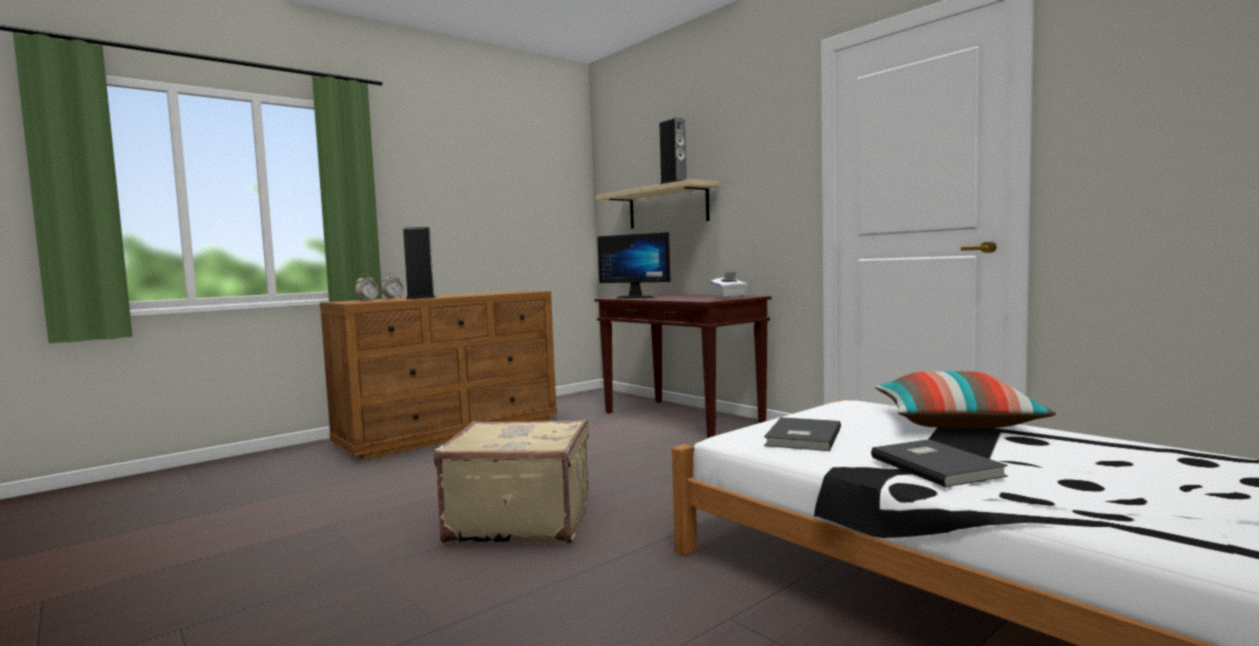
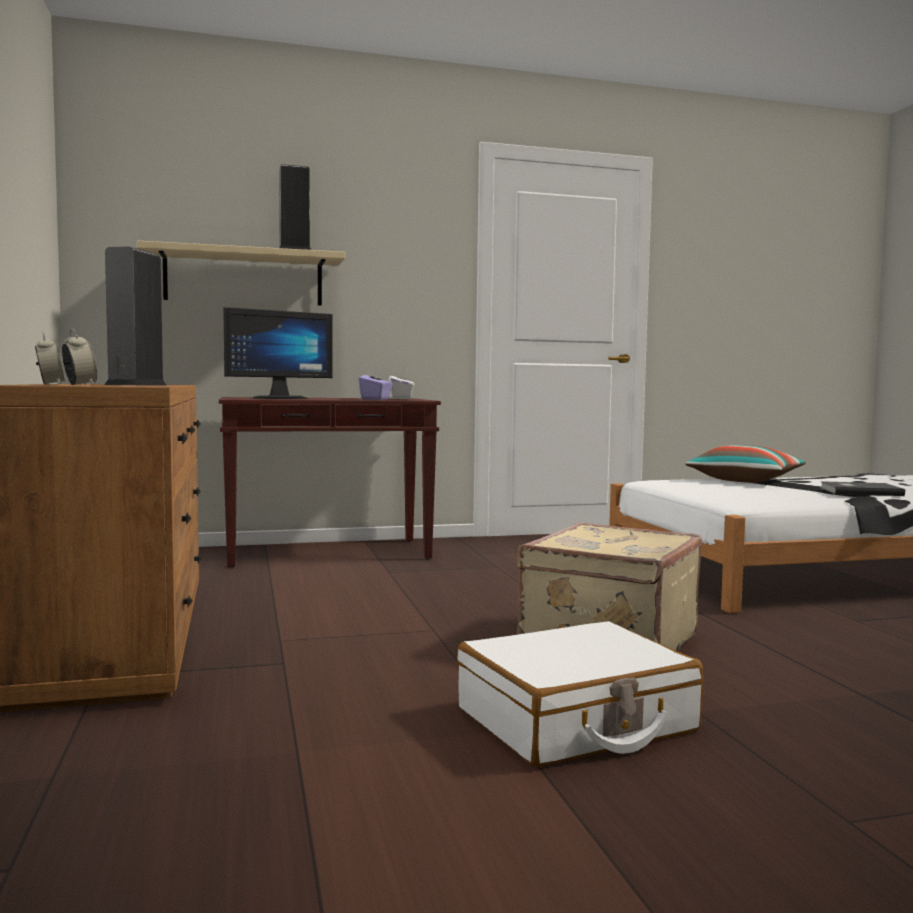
camera: 65 degrees left, 0 degrees up
grey book [764,417,841,451] -> none
none -> purple tissue box [358,368,393,400]
none -> white suitcase [457,621,703,767]

